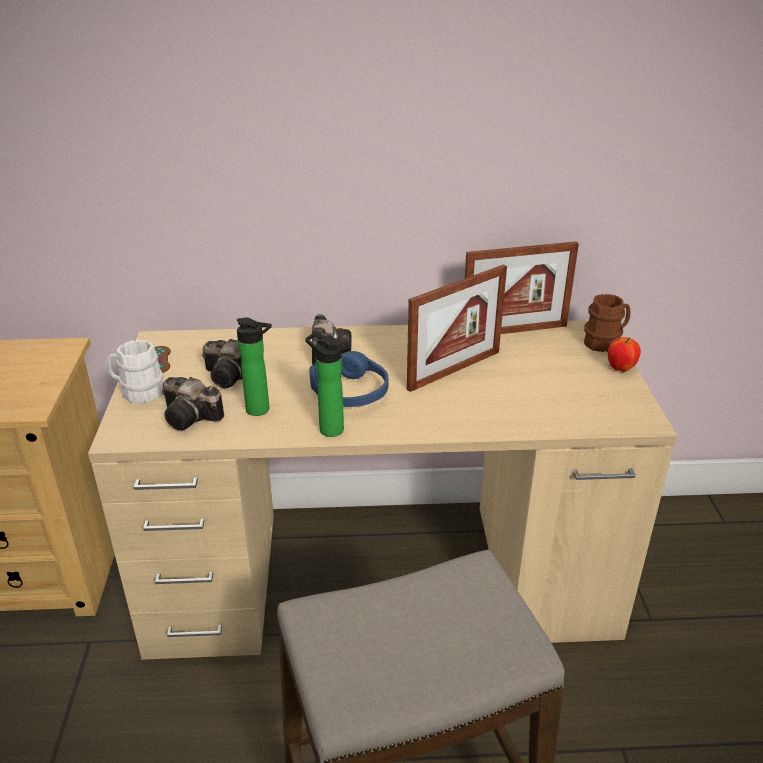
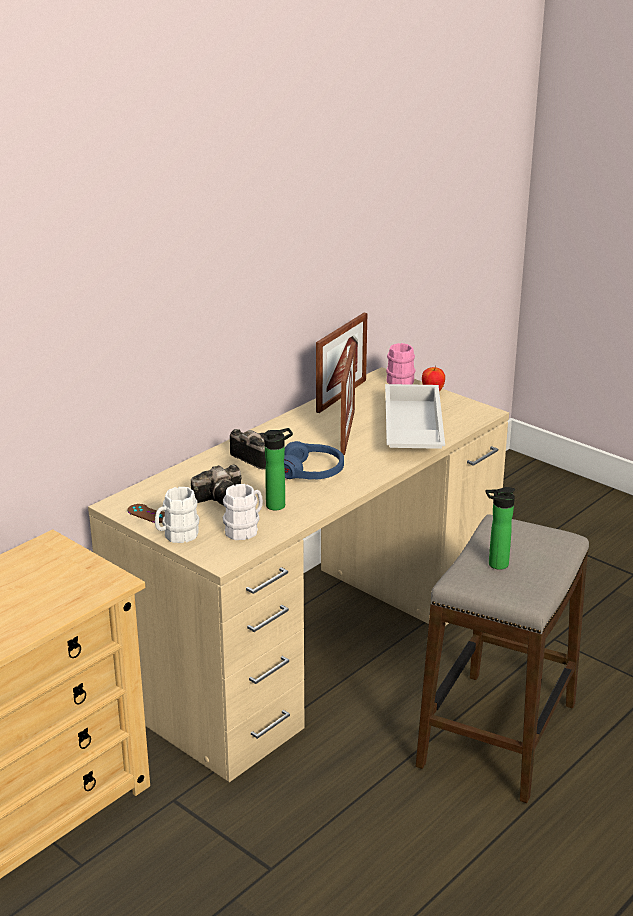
camera: 45 degrees left, 5 degrees down
camera [162,377,224,430] -> white mug [223,484,263,540]
bottle [305,332,344,437] -> bottle moved to [485,487,515,570]
brown mug [584,294,631,352] -> pink mug [386,343,415,385]
none -> white tray [385,384,445,449]

